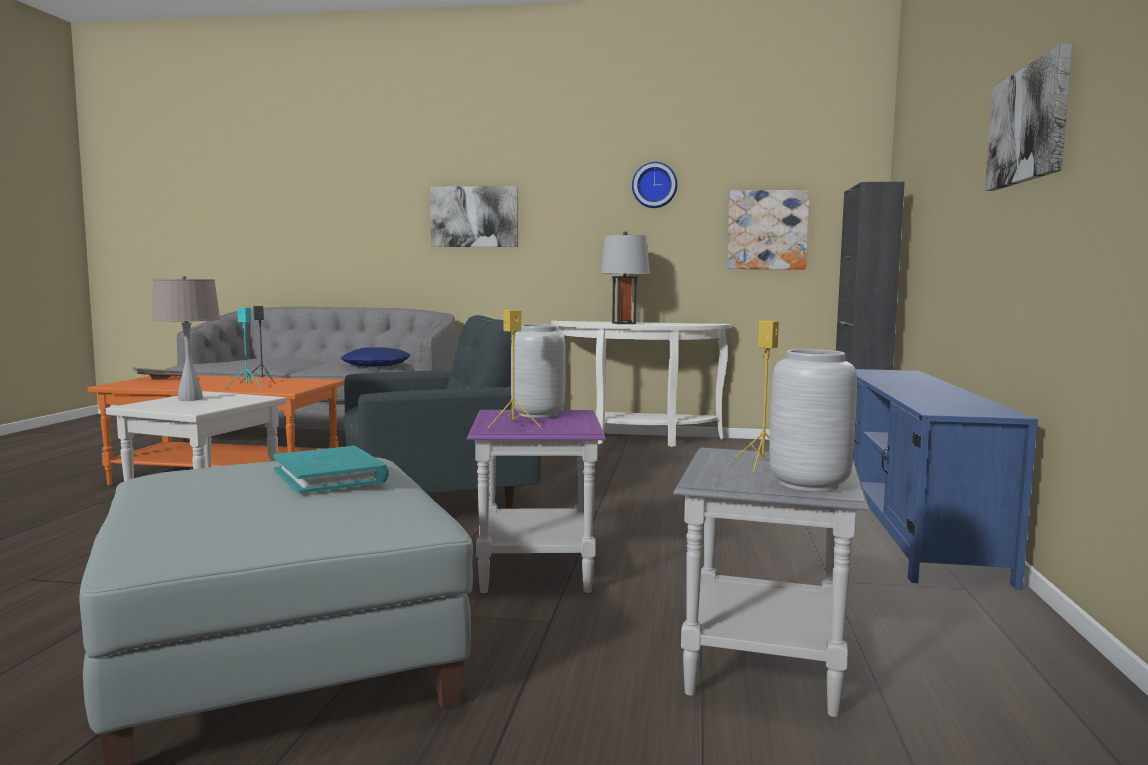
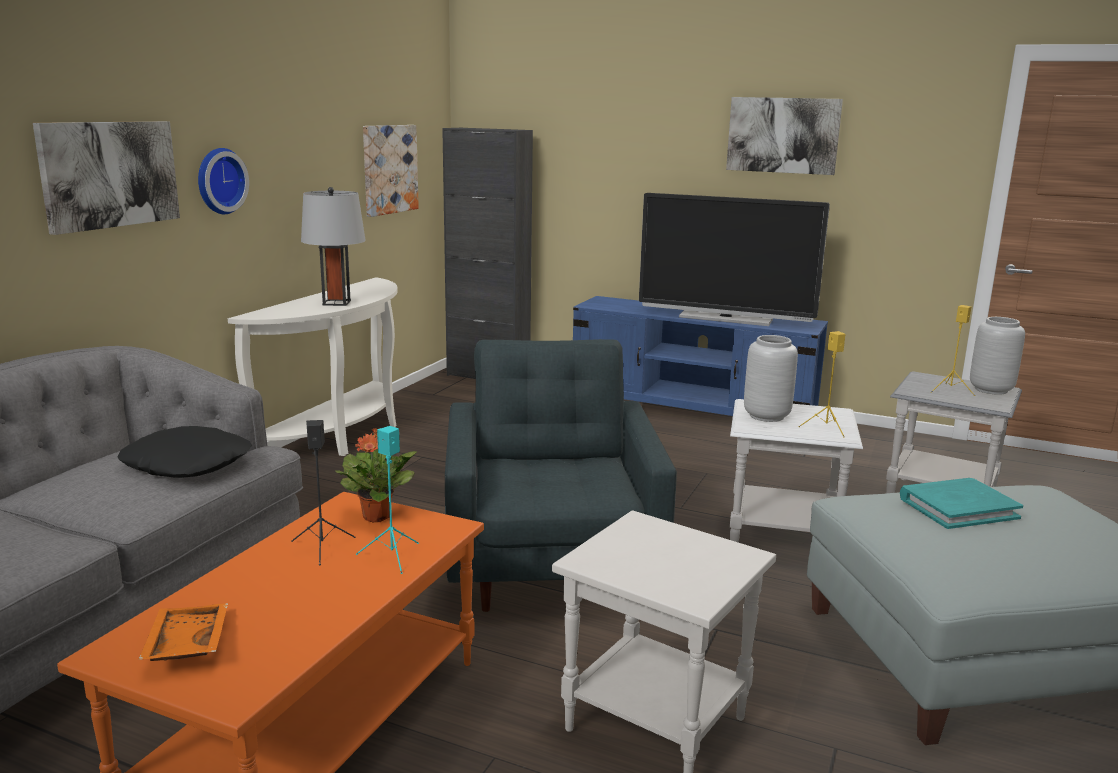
camera: 75 degrees left, 10 degrees up
grey tray [133,367,183,380] -> orange tray [138,603,228,661]
beige table lamp [151,276,220,401] -> none
blue pillow [341,347,411,367] -> black pillow [118,426,252,478]
purple side table [467,410,606,593] -> white side table [730,399,863,542]
wall clock [632,162,677,208] -> wall clock moved to [198,148,249,214]
none -> potted plant [336,428,416,522]
none -> television [639,193,830,326]

